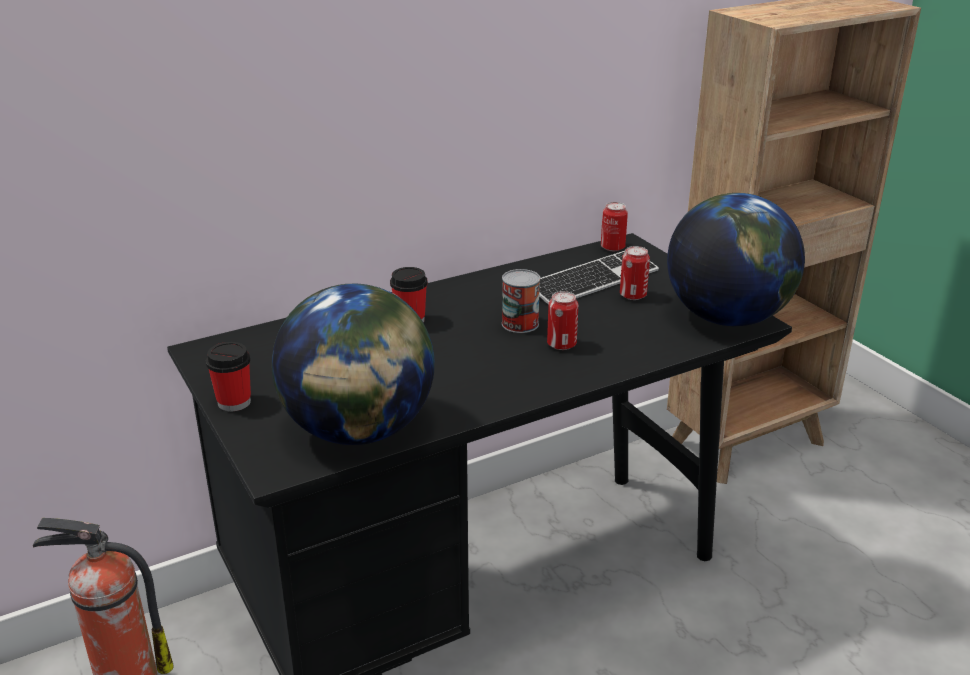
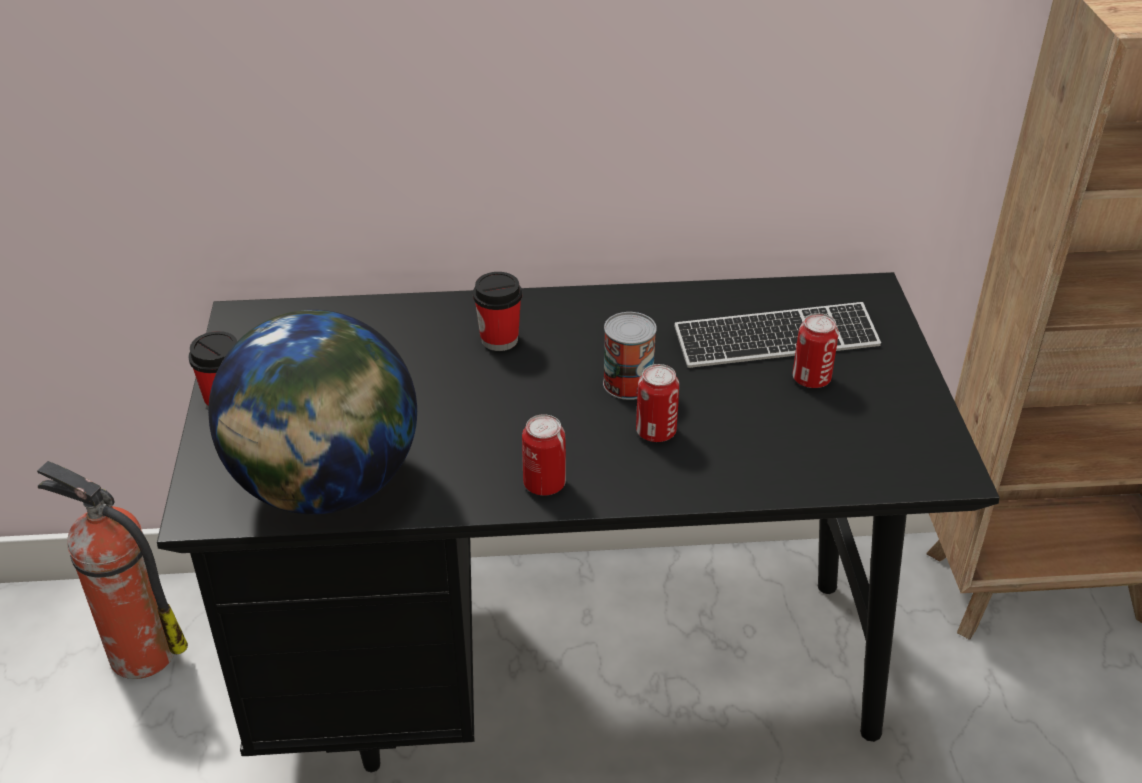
camera: 25 degrees right, 10 degrees up
can [601,202,628,251] -> can moved to [522,414,566,495]
globe [667,193,805,326] -> none

